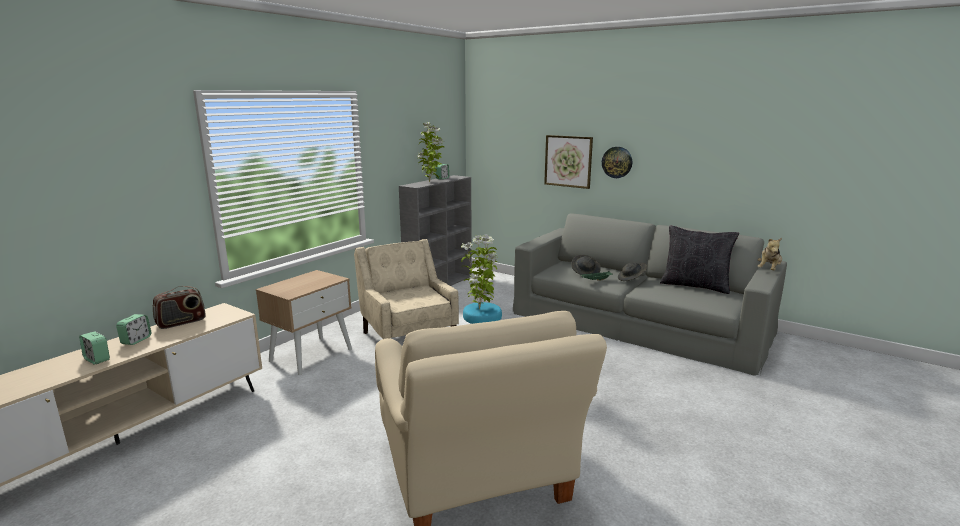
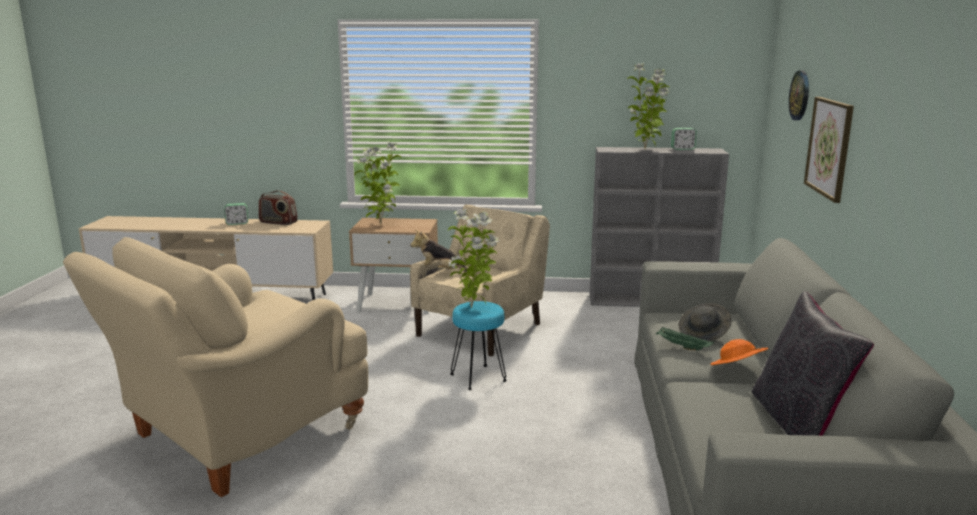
camera: 60 degrees right, 0 degrees up
alarm clock [79,331,110,365] -> none
wall clock [602,147,632,178] -> wall clock moved to [789,70,809,120]
grey hat [618,262,647,281] -> orange hat [710,339,768,365]
plush toy [758,238,782,270] -> plush toy moved to [410,230,468,272]
none -> potted plant [354,141,402,224]

